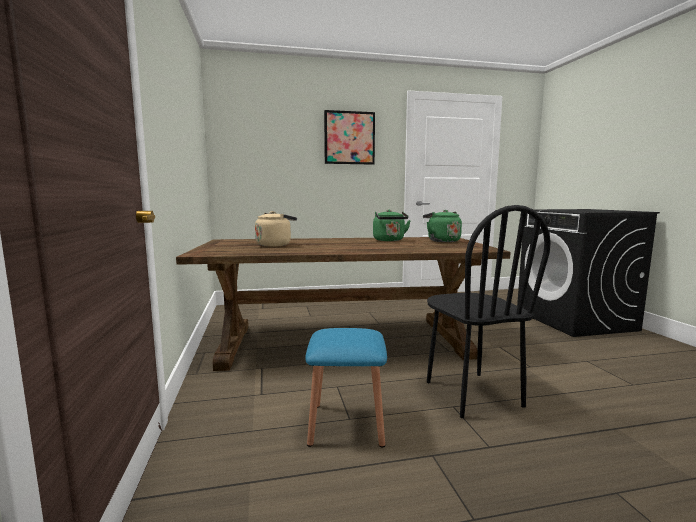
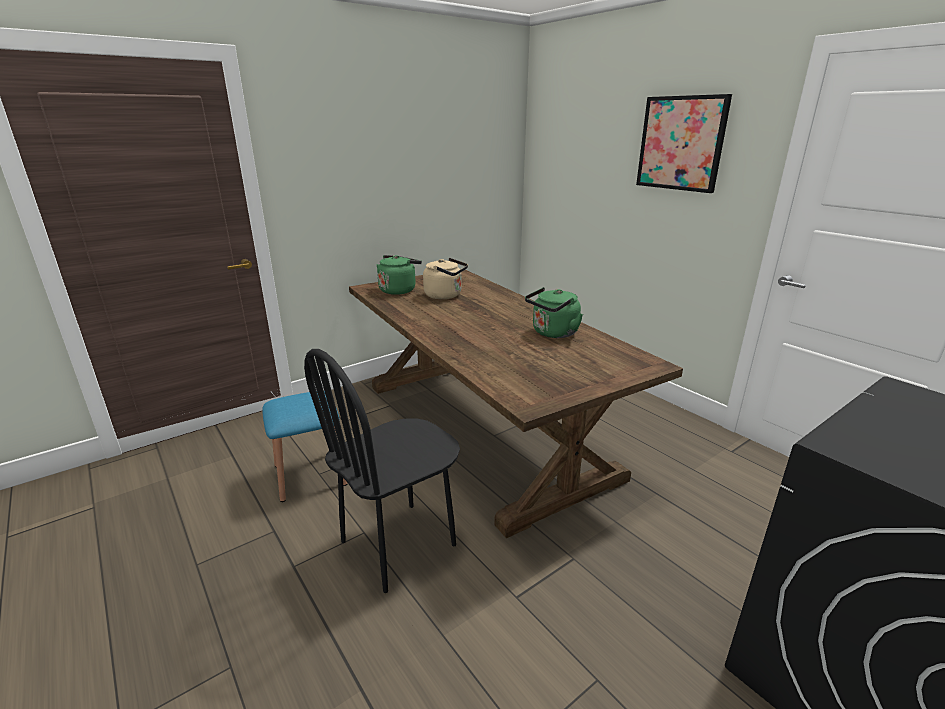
camera: 65 degrees right, 15 degrees up
green kettle [423,210,462,242] -> green kettle moved to [376,255,422,295]

